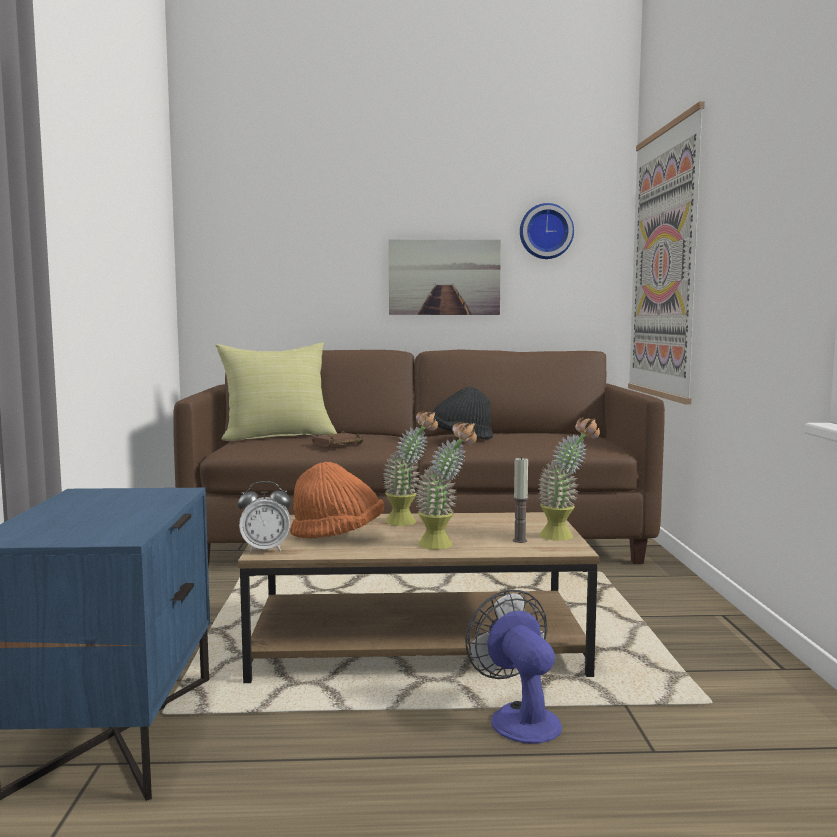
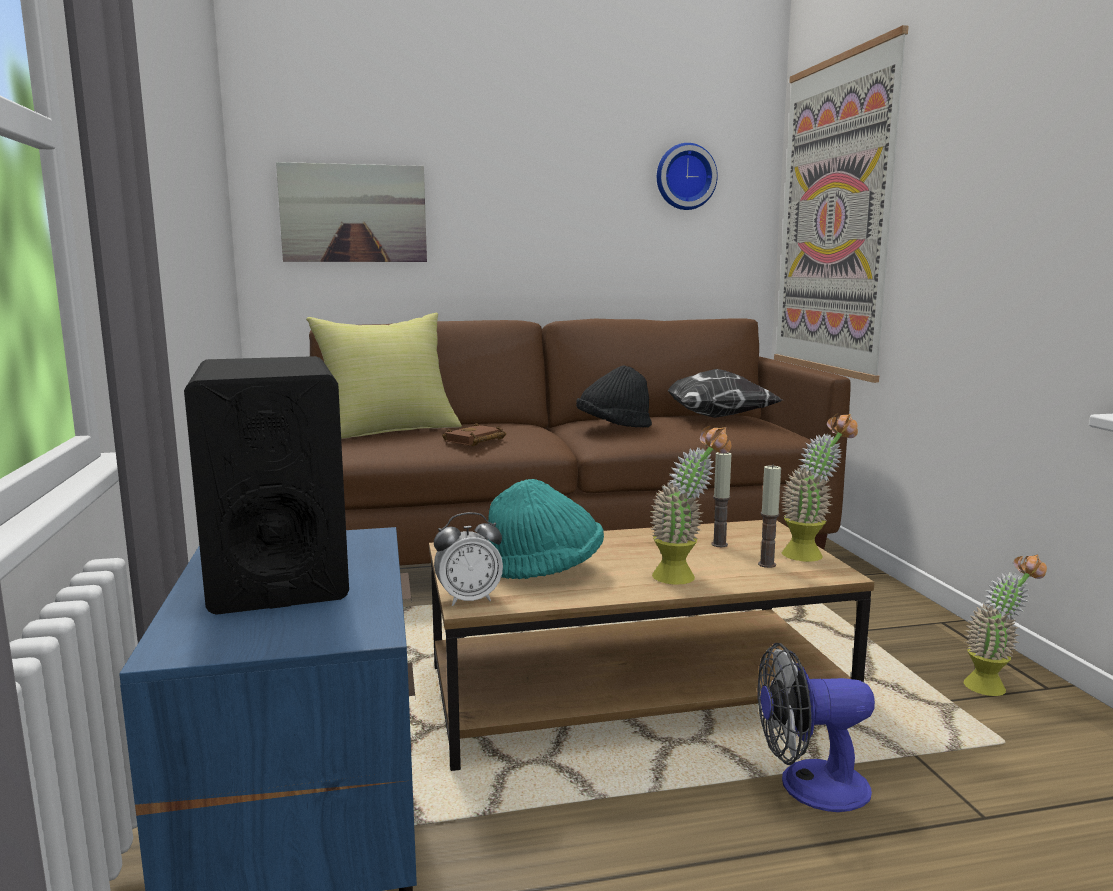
camera: 10 degrees left, 5 degrees up
orange hat [290,462,384,539] -> turquoise hat [488,479,604,579]
potted plant [383,411,438,526] -> potted plant moved to [964,555,1047,696]
picture [389,239,501,315] -> picture moved to [276,162,427,262]
fan [465,590,562,744] -> fan turned 60 degrees counterclockwise [758,643,875,812]
none -> black speaker [184,356,349,615]
none -> pillow [667,369,782,418]
none -> candle [711,452,731,547]

